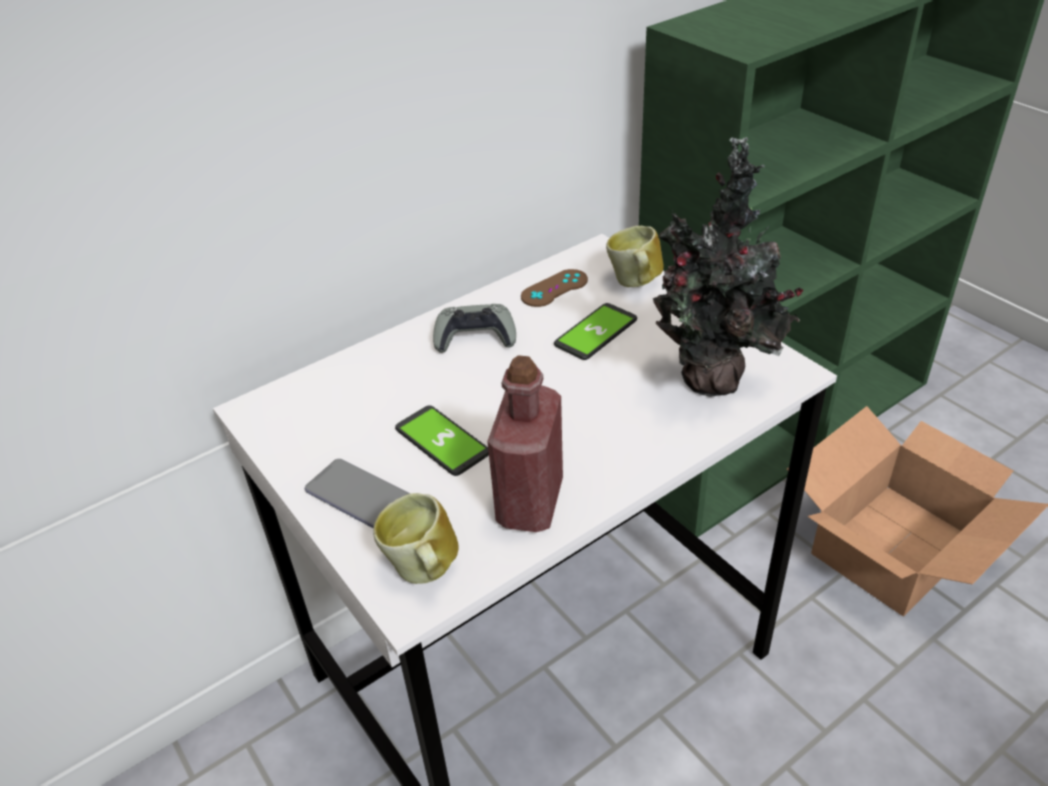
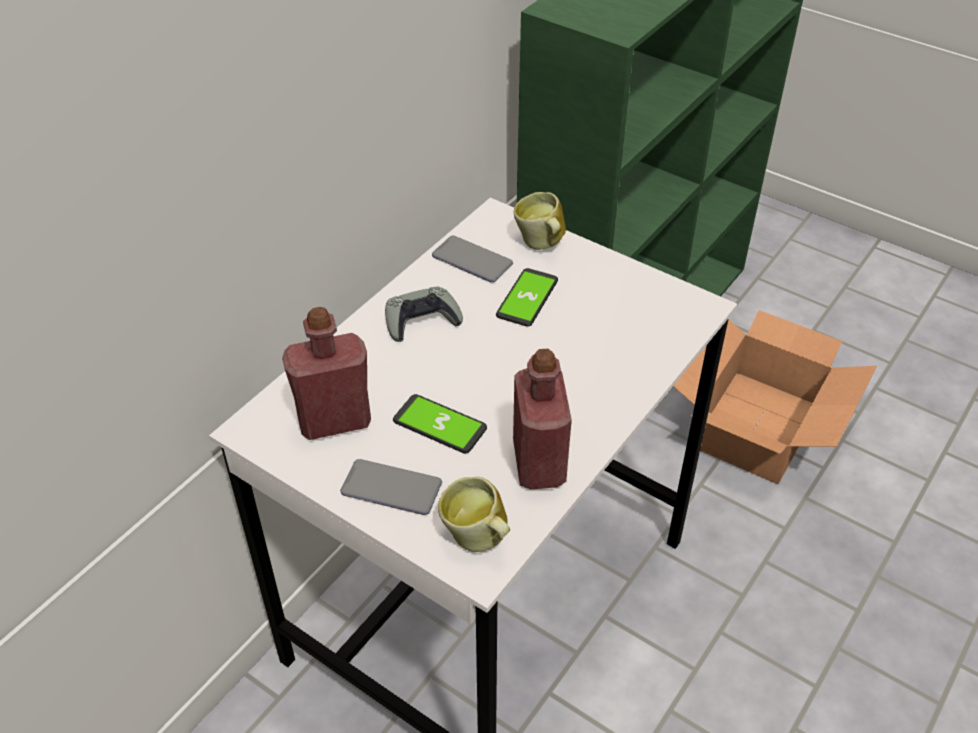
camera: 20 degrees left, 5 degrees up
brown game controller [521,269,588,307] -> phone [432,236,513,282]
potted plant [653,137,803,397] -> none
none -> red bottle [282,307,371,440]

